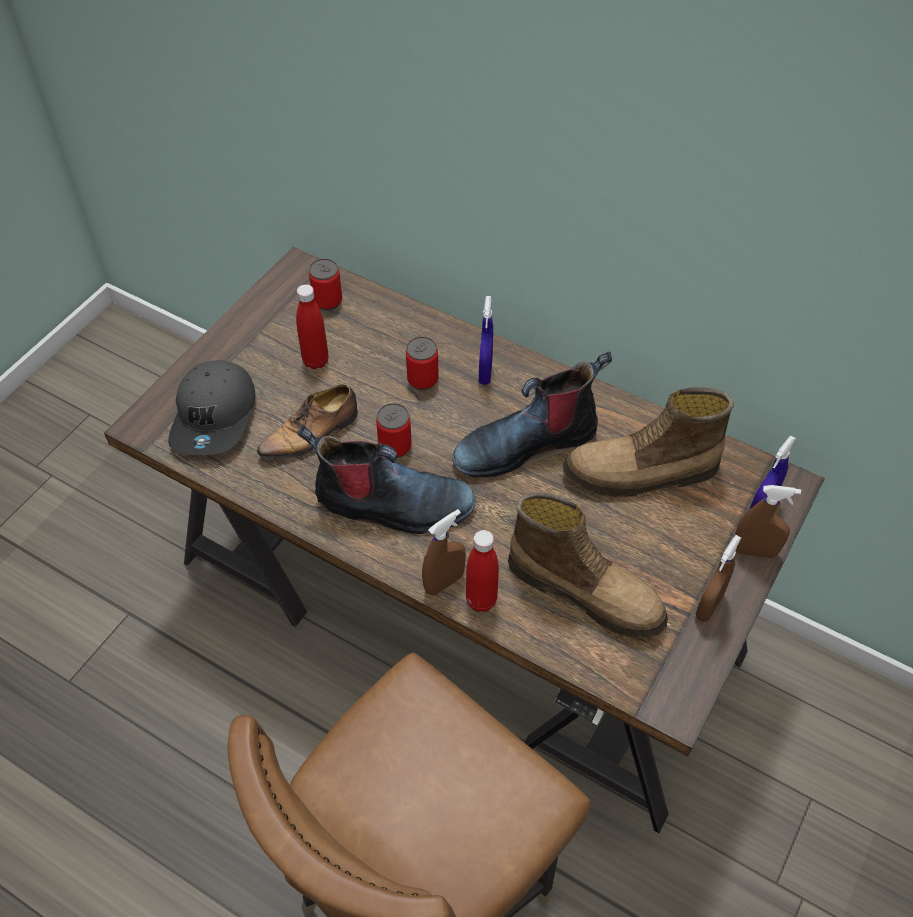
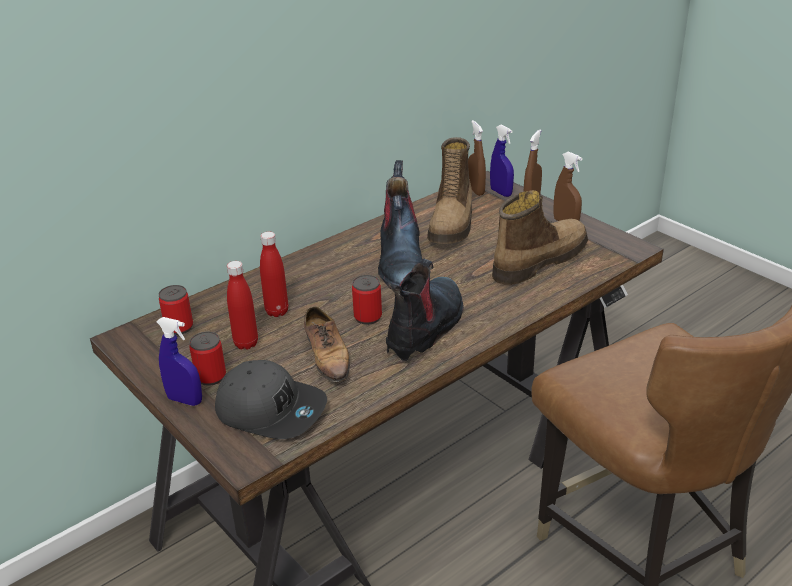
camera: 70 degrees left, 20 degrees down
can [406,336,439,390] -> can moved to [189,332,226,386]
brown spray bottle [422,509,466,596] -> brown spray bottle moved to [468,120,486,196]
red bottle [466,530,499,612] -> red bottle moved to [260,232,288,317]
blue spray bottle [479,296,493,385] -> blue spray bottle moved to [156,317,202,406]

